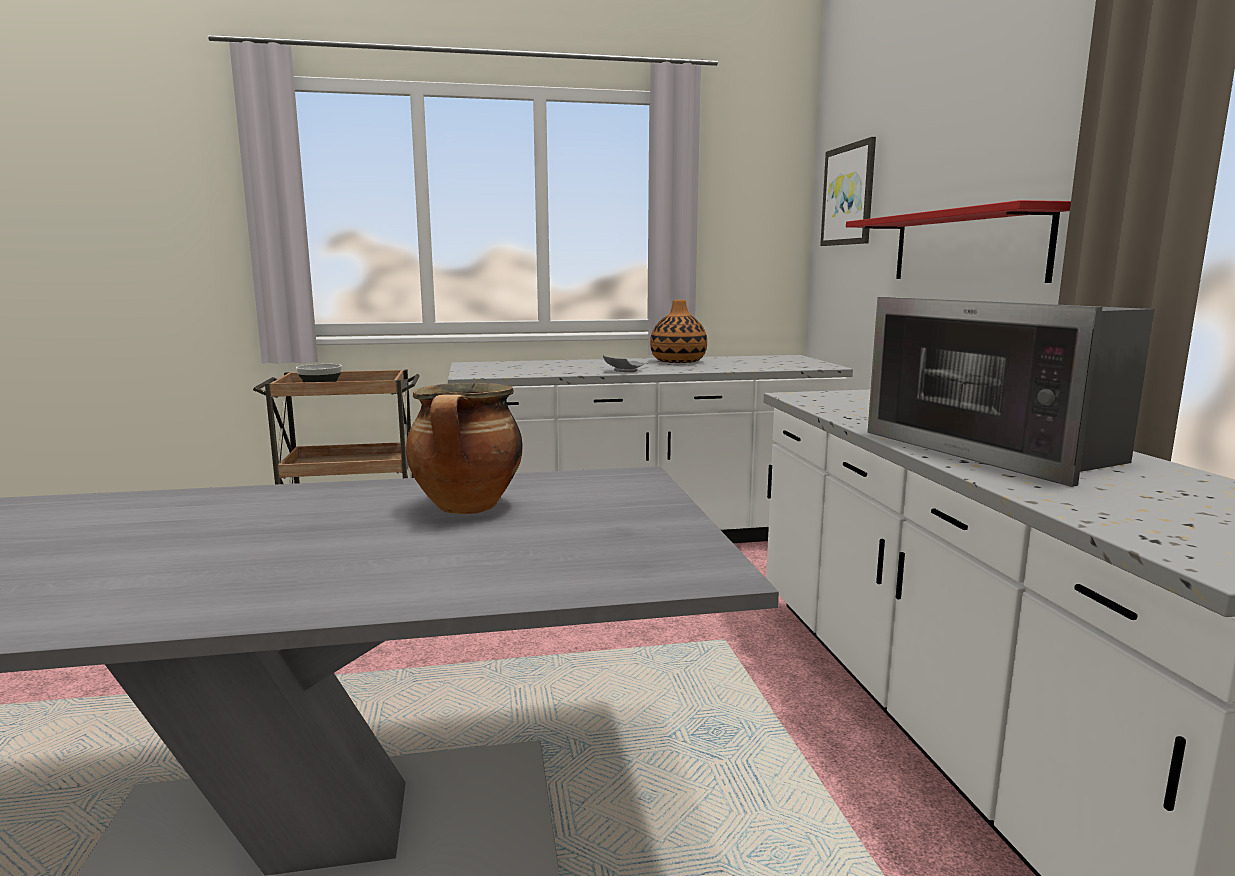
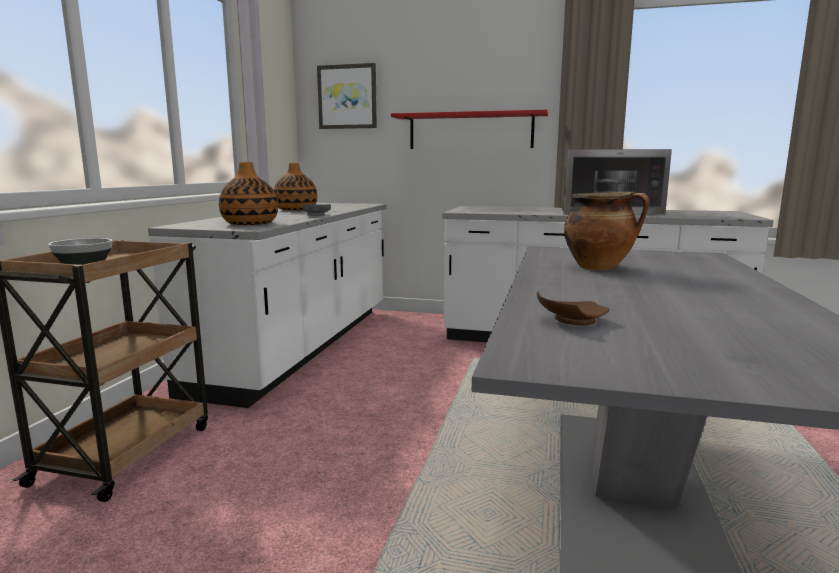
camera: 65 degrees left, 0 degrees up
none -> vase [219,162,278,225]
none -> brown plate [537,291,610,326]

